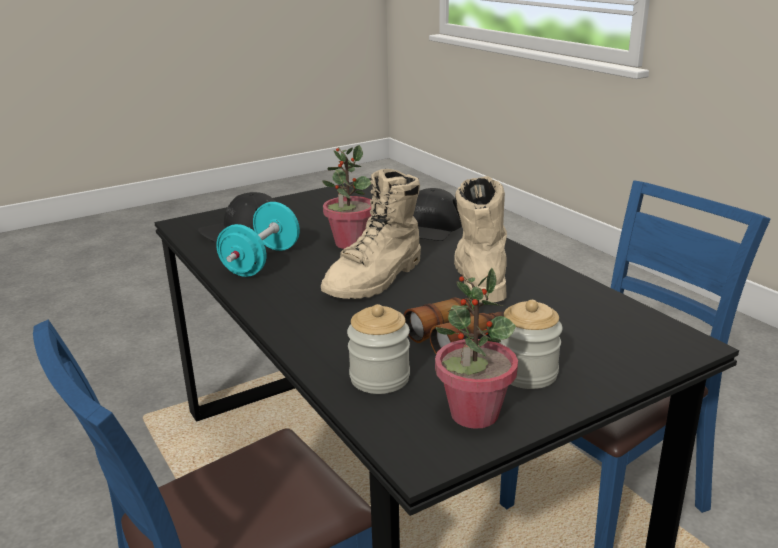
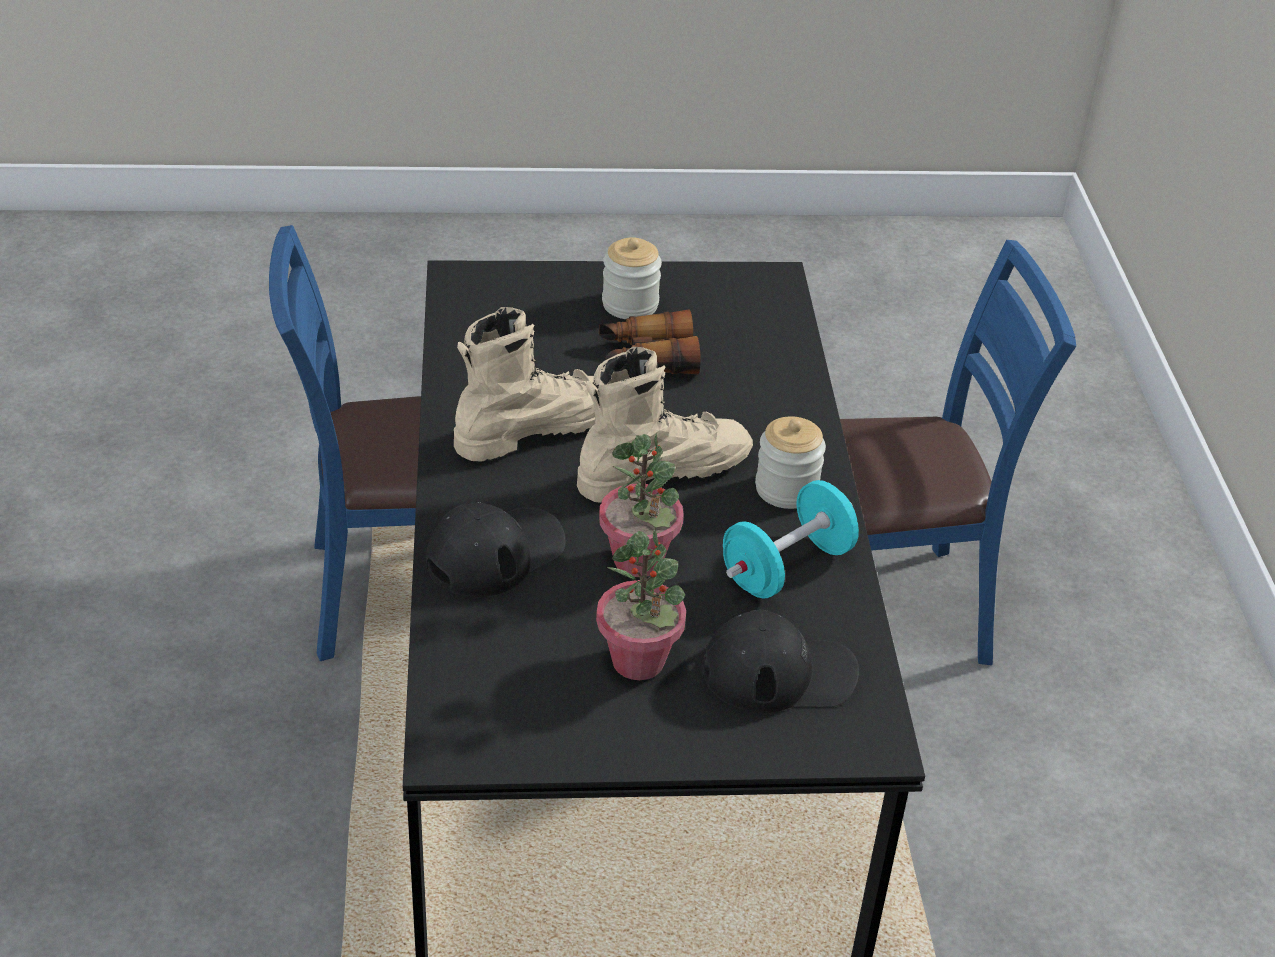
camera: 155 degrees left, 15 degrees up
jar [347,304,410,394] -> jar moved to [755,416,826,509]
potted plant [435,268,518,429] -> potted plant moved to [596,530,686,680]
beige boot [454,176,507,303] -> beige boot turned 150 degrees counterclockwise [454,307,595,462]

